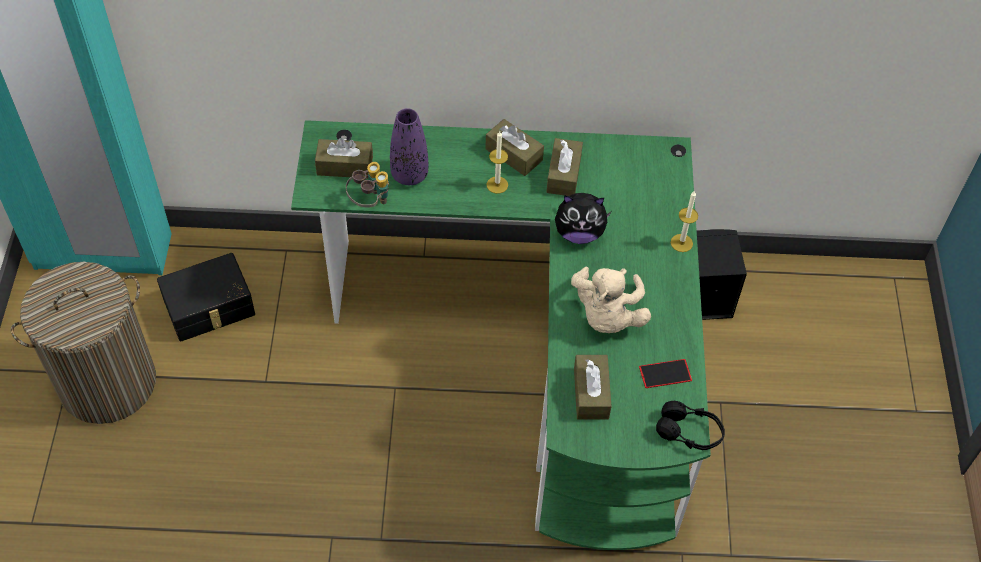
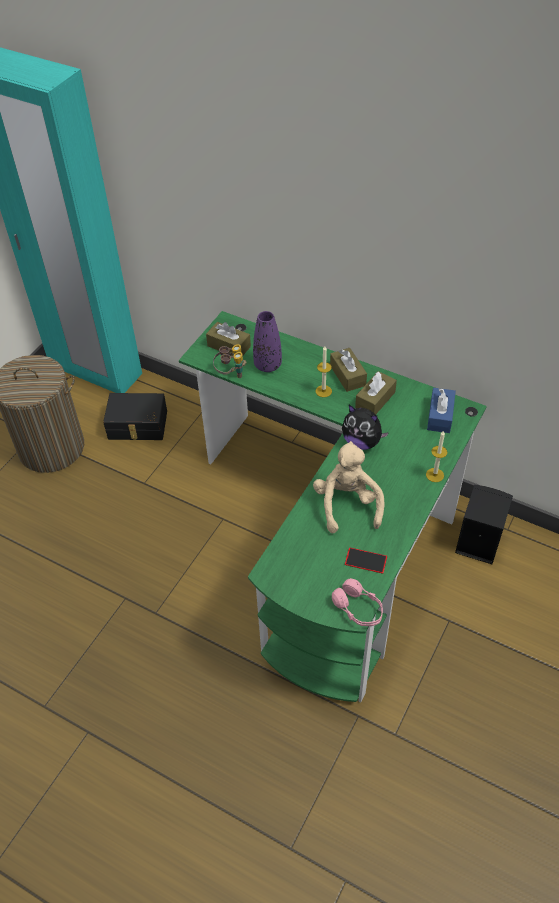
camera: 30 degrees right, 5 degrees down
beige plush toy [571,267,651,333] -> beige plush toy turned 135 degrees clockwise [313,441,384,533]
brown tissue box [574,355,612,419] -> none
black headphones [656,401,725,450] -> pink headphones [332,578,383,626]
none -> blue tissue box [427,388,456,433]

